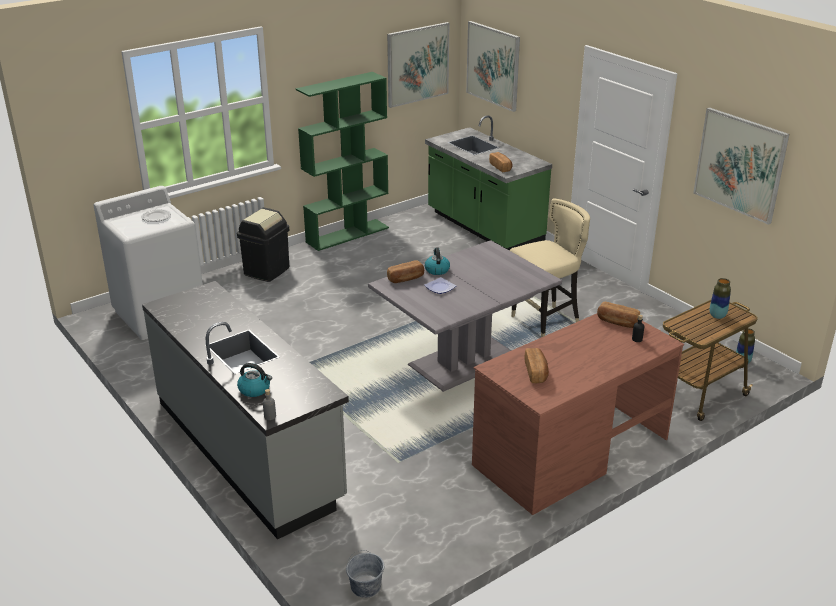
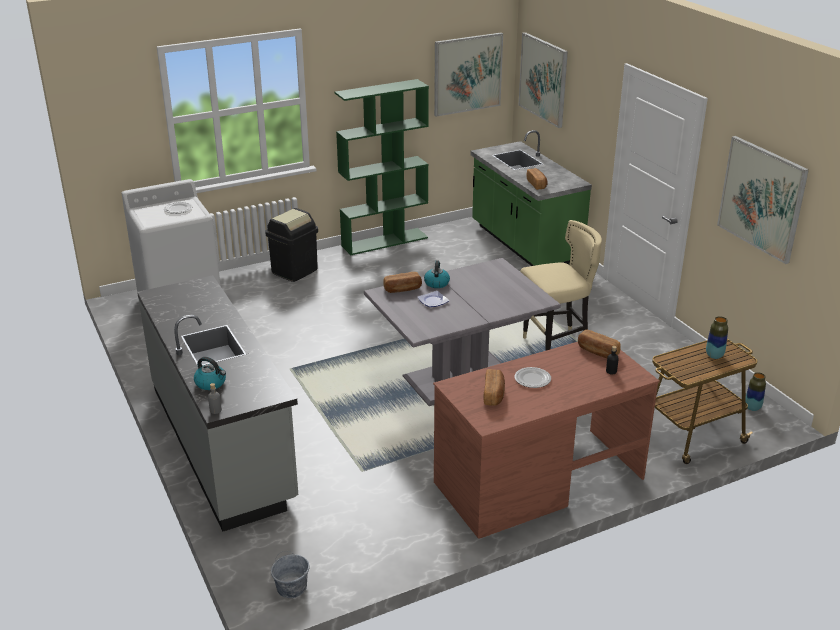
camera: 10 degrees right, 0 degrees up
none -> plate [515,367,551,388]

